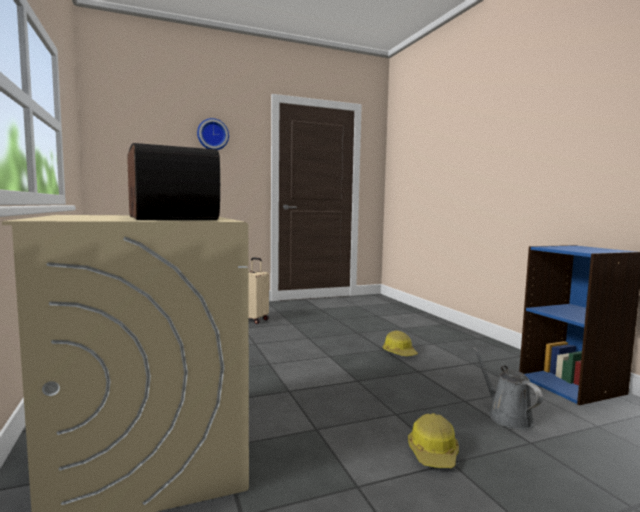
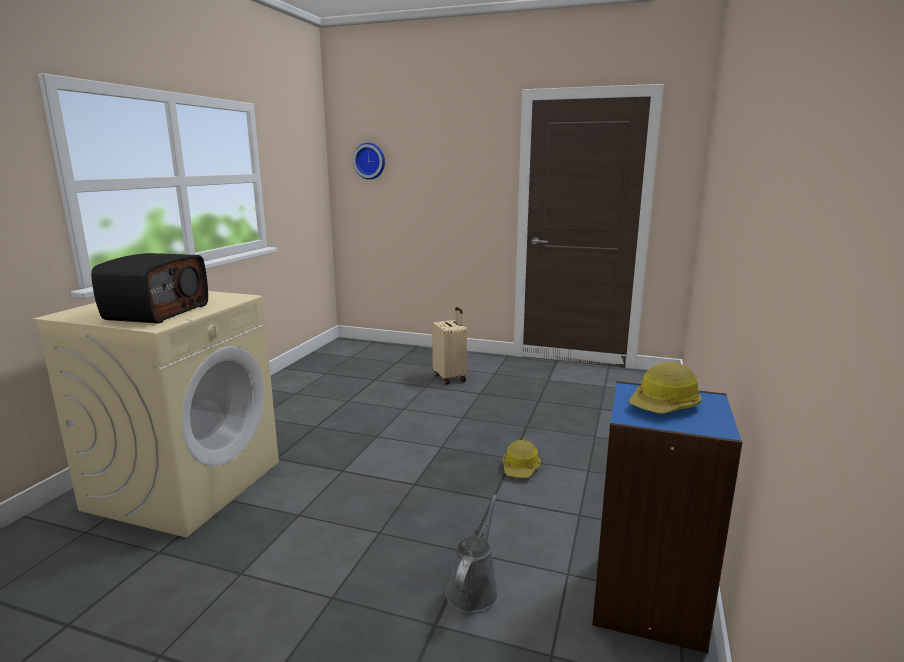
camera: 40 degrees right, 10 degrees up
wall clock [197,118,229,150] -> wall clock moved to [353,143,385,180]
hard hat [408,413,459,468] -> hard hat moved to [629,361,701,414]

